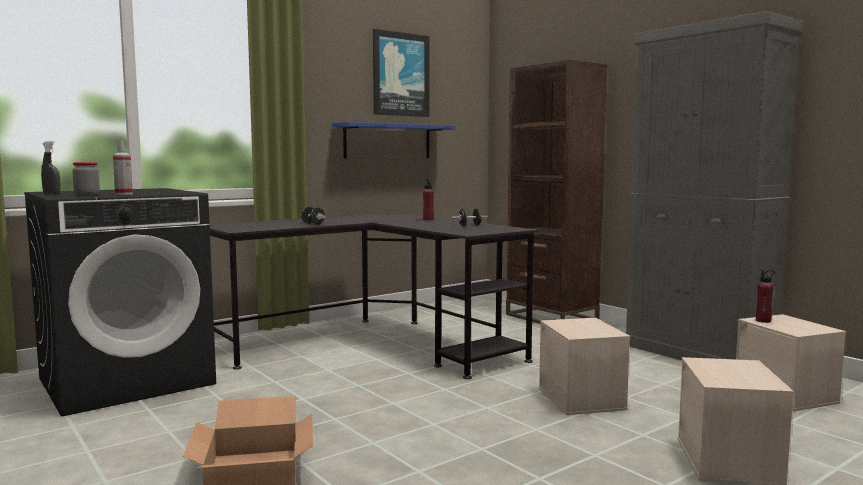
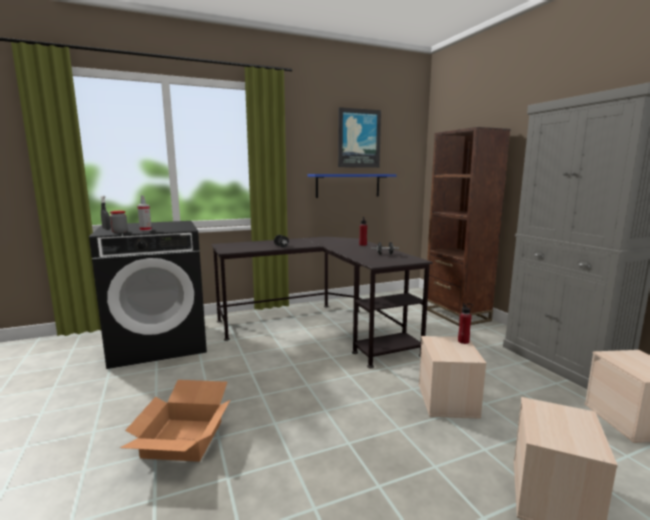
camera: 15 degrees right, 5 degrees up
red bottle [756,270,775,323] -> red bottle moved to [458,303,473,344]

